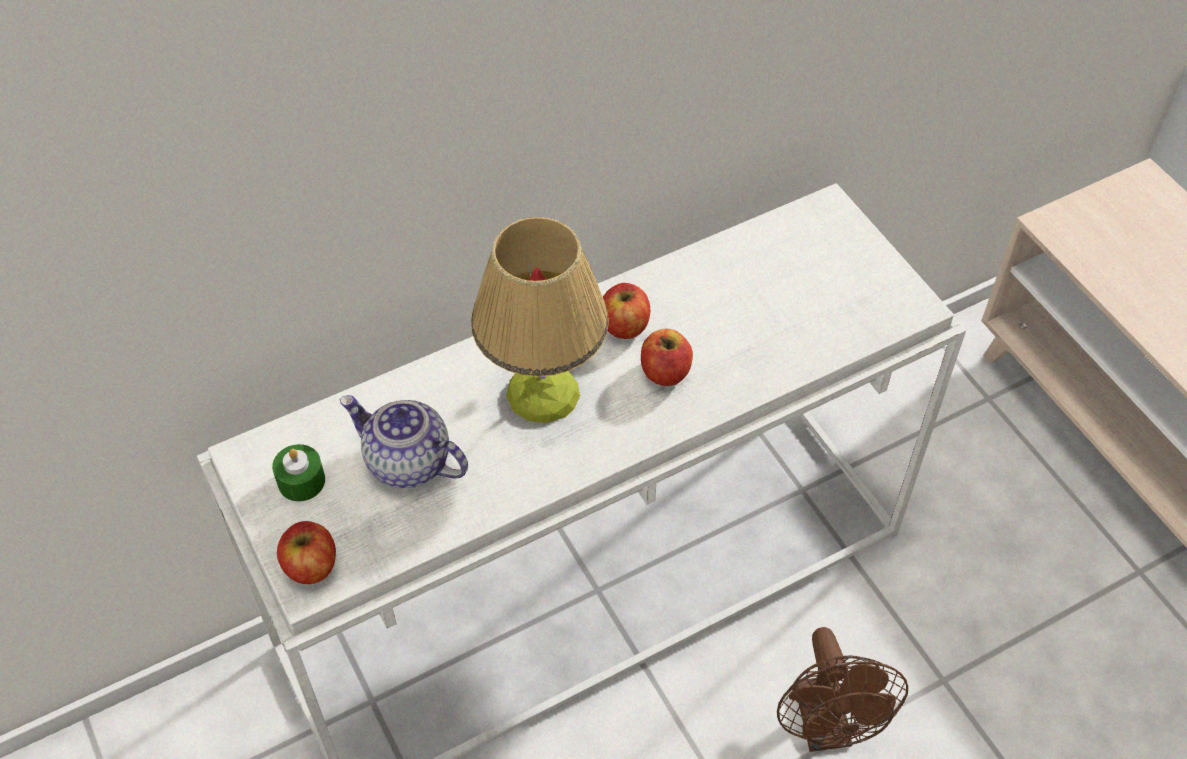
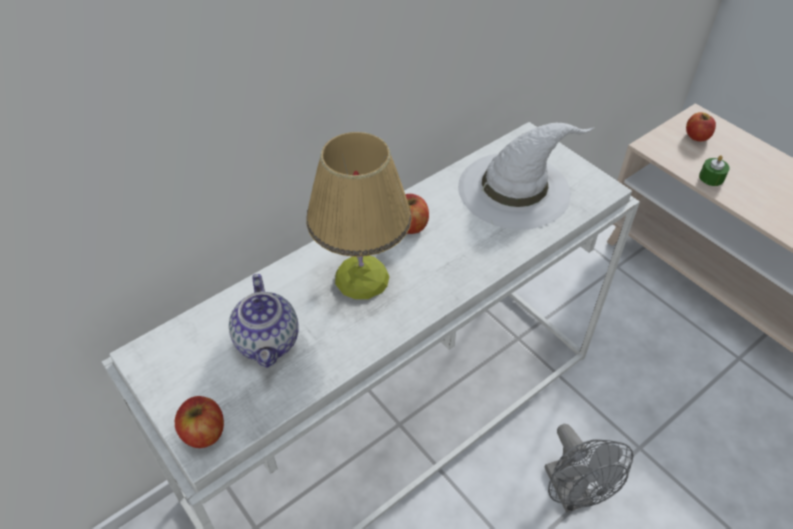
camera: 10 degrees left, 5 degrees down
green candle [272,444,325,501] -> green candle moved to [699,155,730,186]
teapot [339,395,468,488] -> teapot turned 120 degrees counterclockwise [229,274,299,368]
apple [641,329,693,386] -> apple moved to [686,112,716,142]
brown fan [777,627,908,752] -> grey fan [545,424,633,512]
none -> white hat [458,123,594,229]

